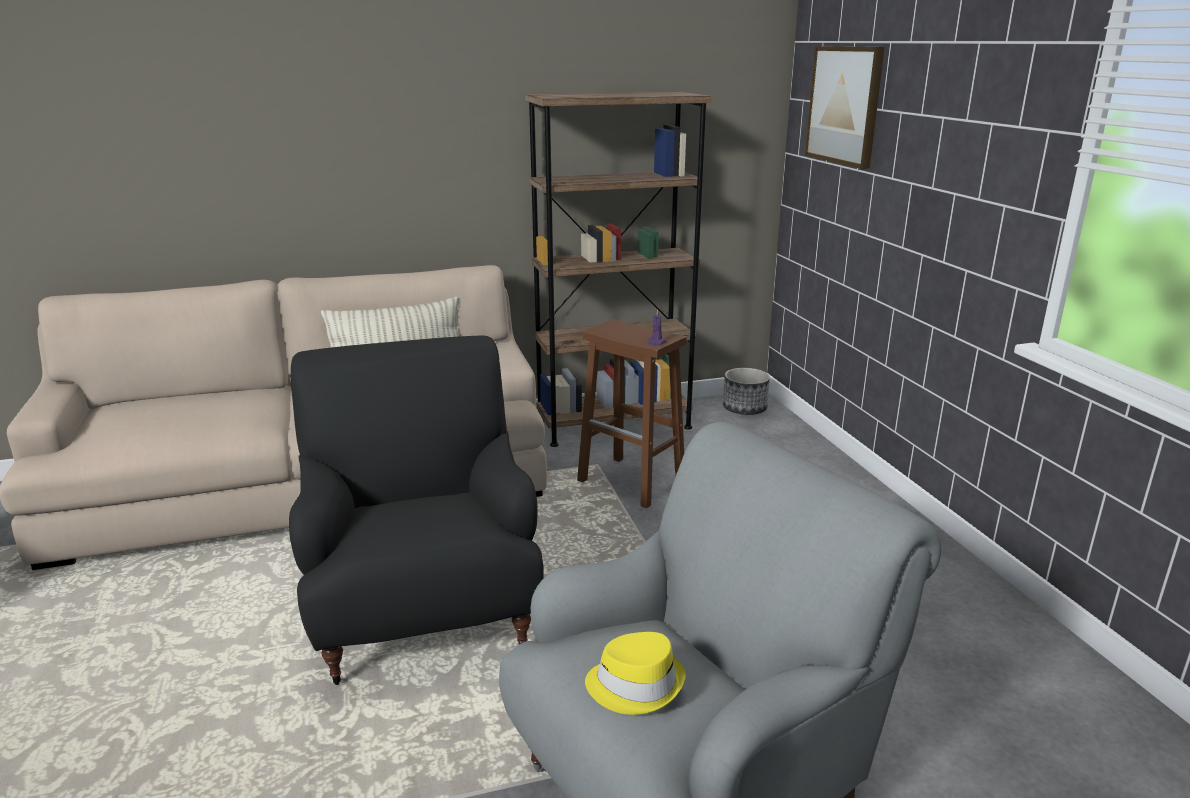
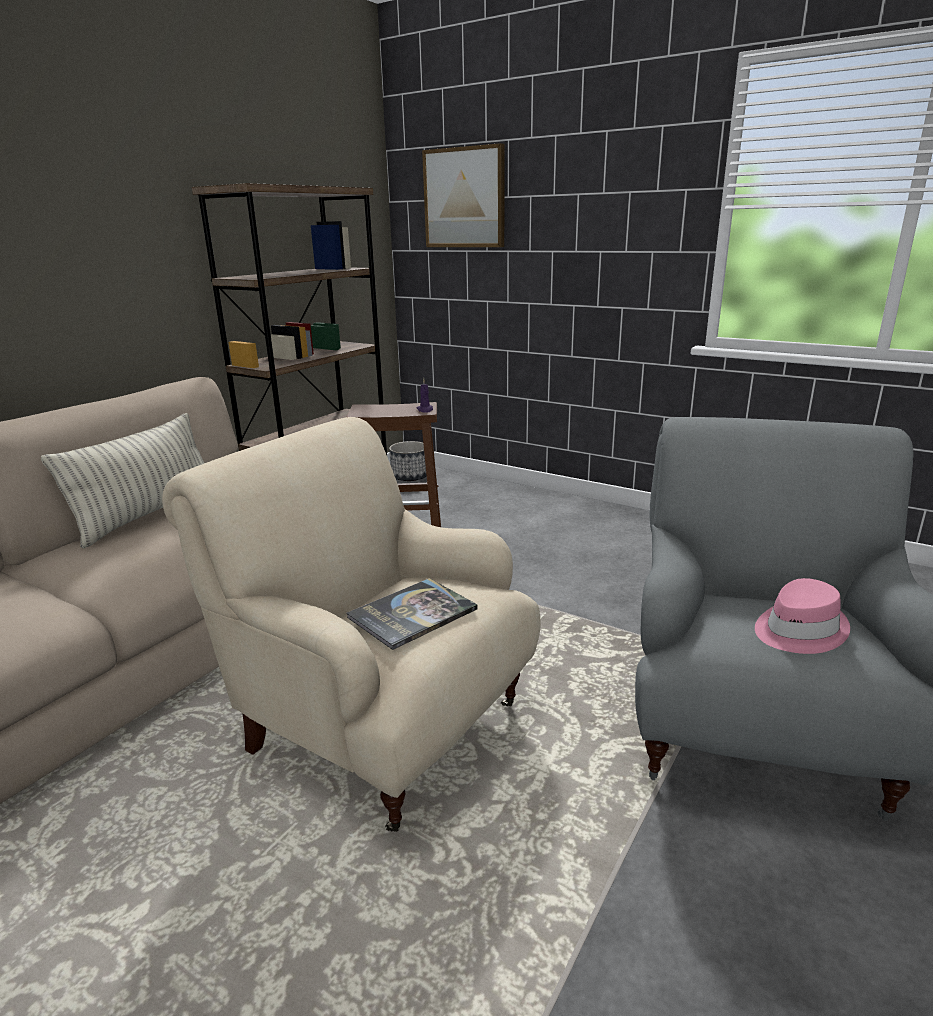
camera: 40 degrees left, 0 degrees up
black armchair [289,336,544,685] -> beige armchair [162,417,541,832]
yellow hat [585,632,686,715] -> pink hat [755,578,850,654]
none -> book [346,578,478,650]

